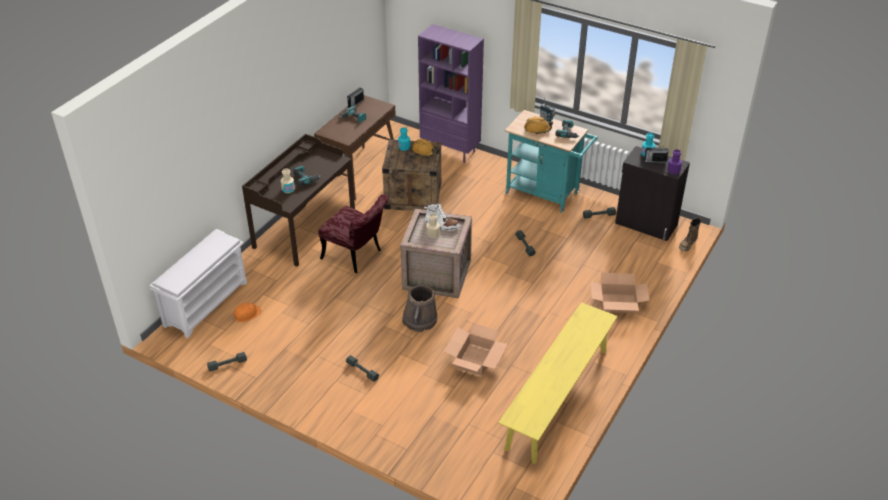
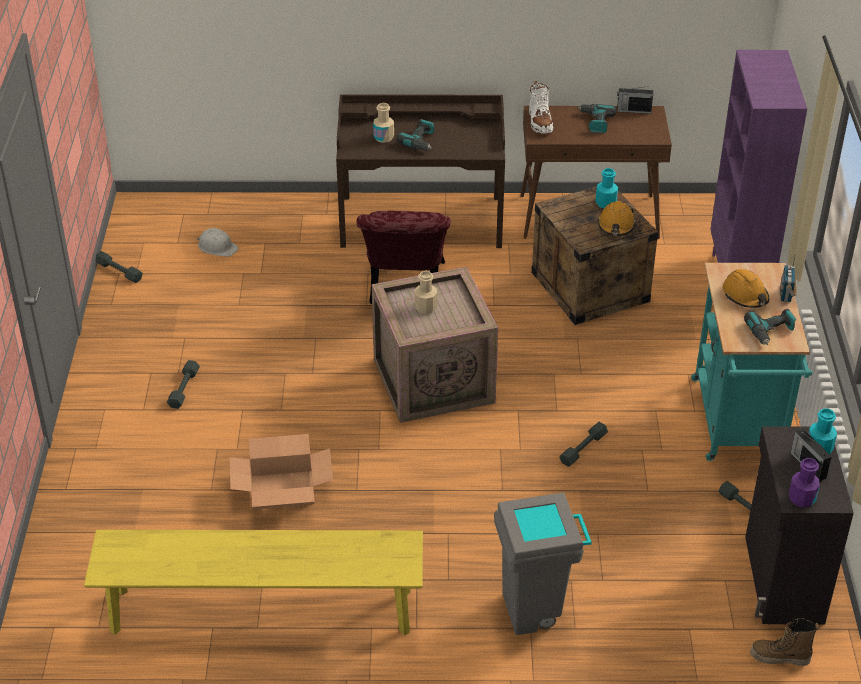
camera: 60 degrees right, 0 degrees up
white shoe rack [149,229,247,338] -> none
orange hard hat [232,303,262,322] -> white hard hat [197,228,239,257]
brown bucket [402,285,437,332] -> none
white boot [424,203,460,231] -> white boot moved to [529,81,553,133]
cardboard box [590,273,649,313] -> grey trash can [494,492,592,635]

